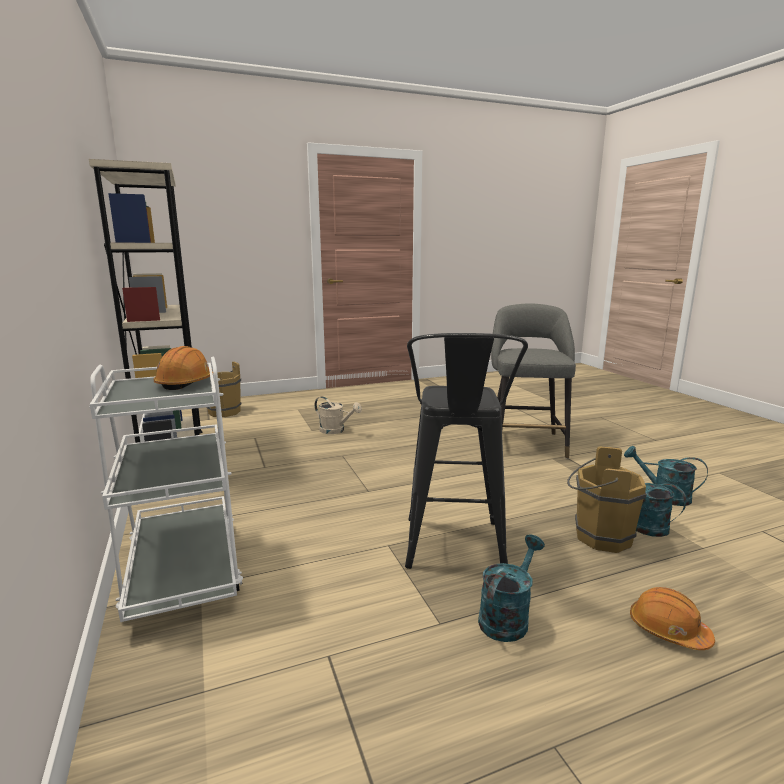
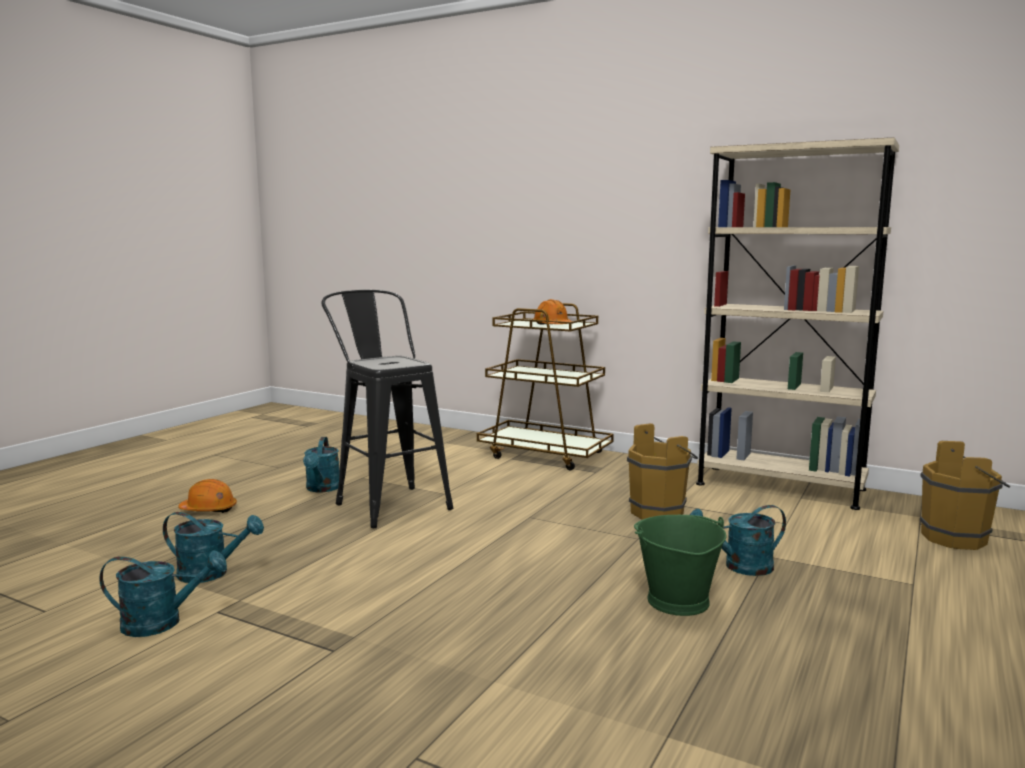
camera: 140 degrees right, 5 degrees down
white cart [89,357,243,622] -> brown cart [477,303,614,471]
beige watering can [315,396,362,434] -> turquoise watering can [690,505,786,576]
grey stool [491,303,576,459] -> none
brown bucket [567,446,647,553] -> brown bucket moved to [627,423,698,519]
none -> green bucket [634,515,726,616]

